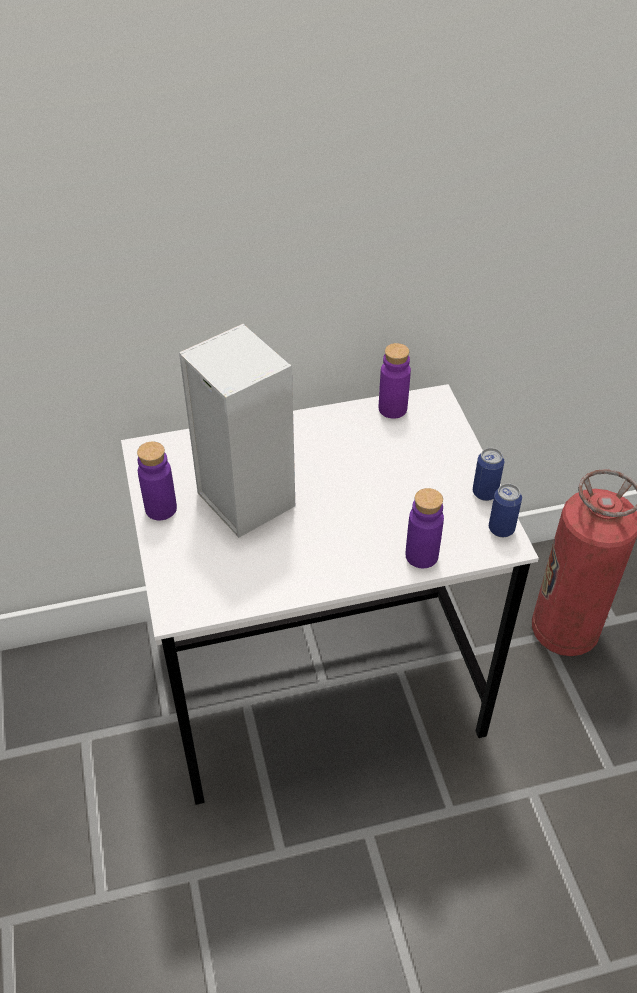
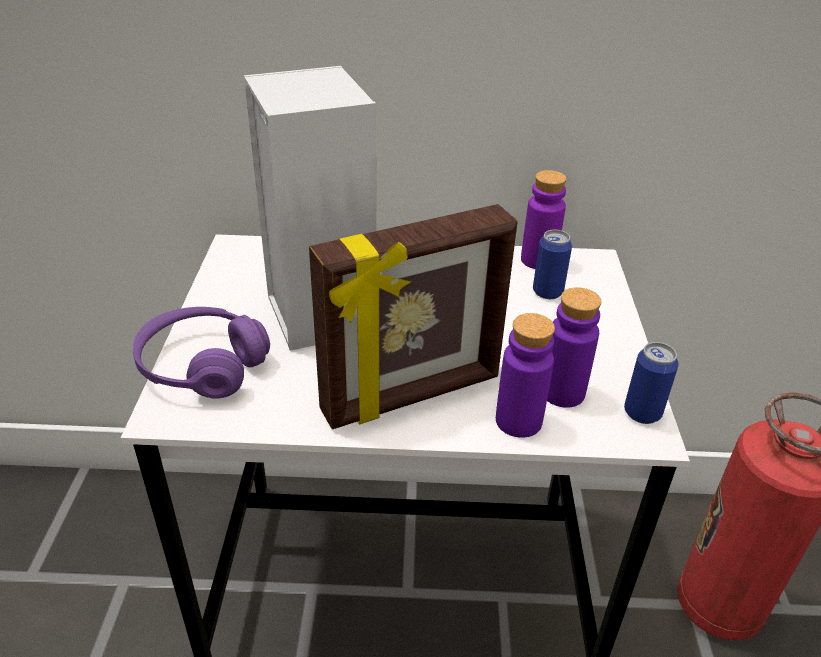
camera: 15 degrees right, 10 degrees down
purple bottle [137,441,177,520] -> purple bottle moved to [547,287,601,408]
can [473,448,504,501] -> can moved to [533,230,572,299]
none -> purple headphones [133,307,270,399]
none -> picture frame [309,204,518,429]

